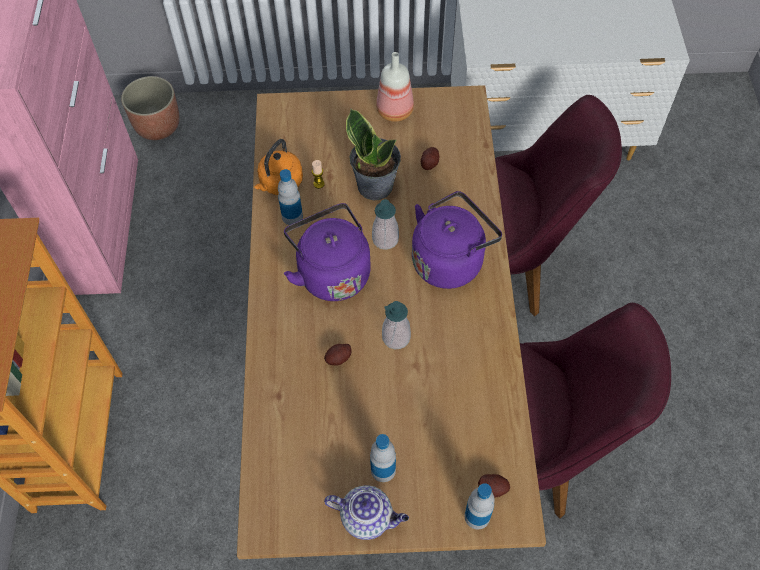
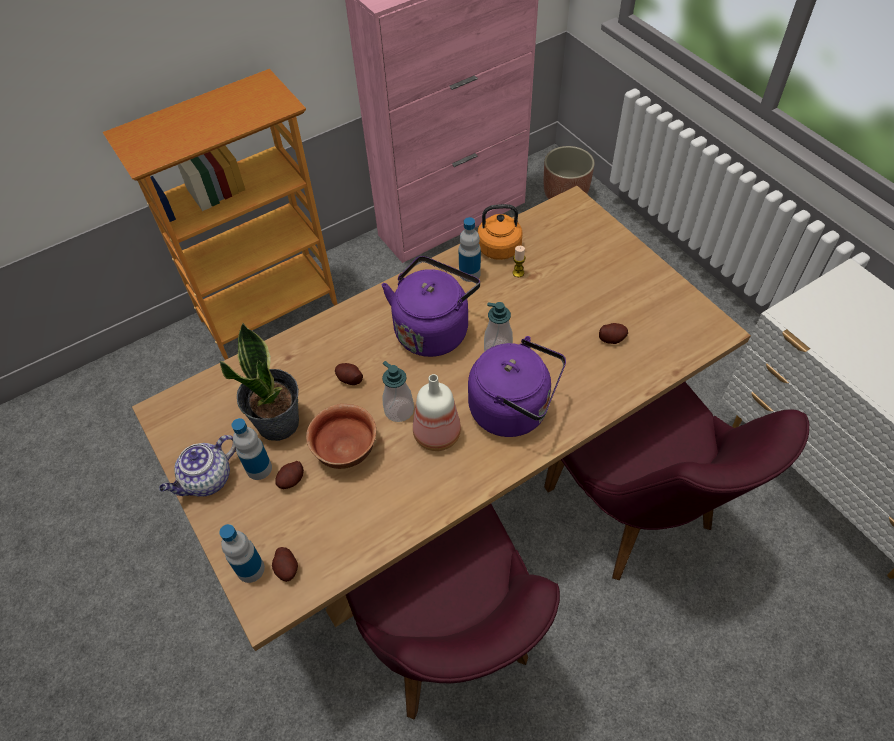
camera: 60 degrees right, 5 degrees down
teapot [324,485,409,540] -> teapot turned 60 degrees clockwise [159,435,236,497]
potted plant [346,109,401,200] -> potted plant moved to [220,323,299,441]
bottle [376,52,414,122] -> bottle moved to [413,374,461,451]
none -> potato [275,461,304,489]
none -> bowl [306,404,376,469]

